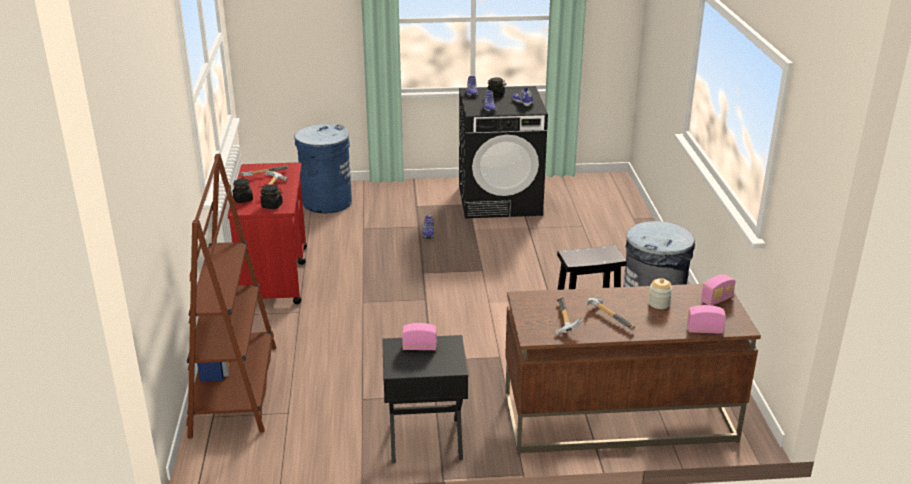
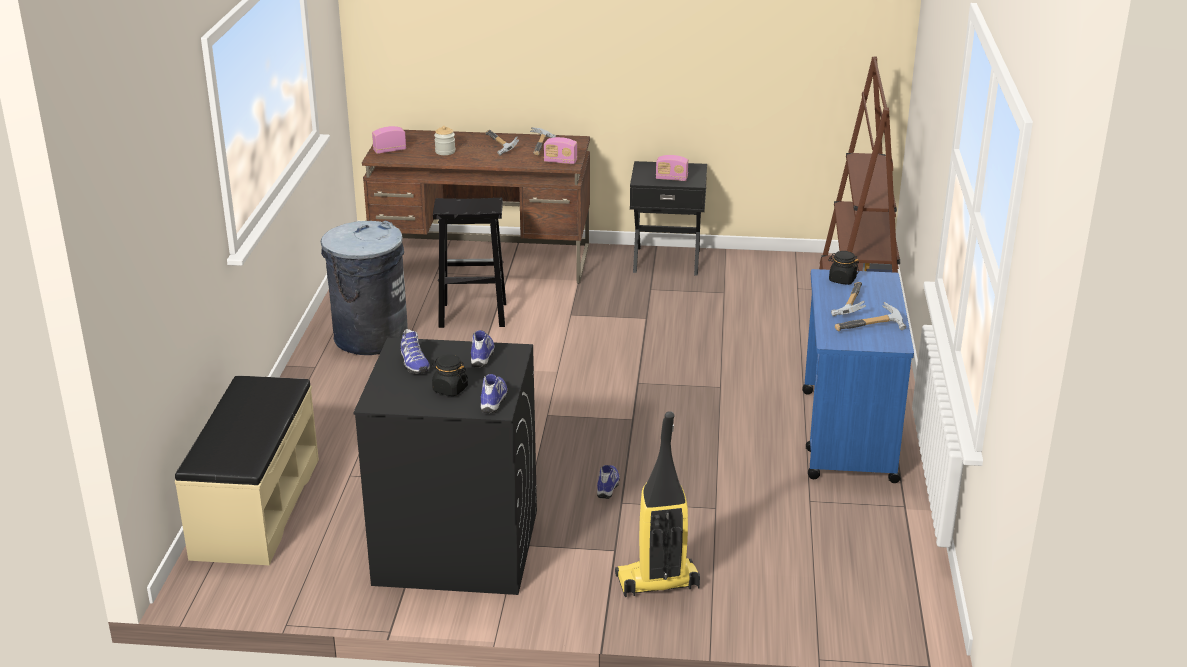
camera: 170 degrees left, 0 degrees up
red cart [228,162,307,304] -> blue cart [802,269,914,483]
black jar [233,178,253,203] -> none
blue trash can [294,124,352,214] -> none
radio [687,305,726,334] -> radio moved to [544,137,577,164]
none -> beige bench [175,376,319,566]
none -> vacuum cleaner [615,411,700,597]

